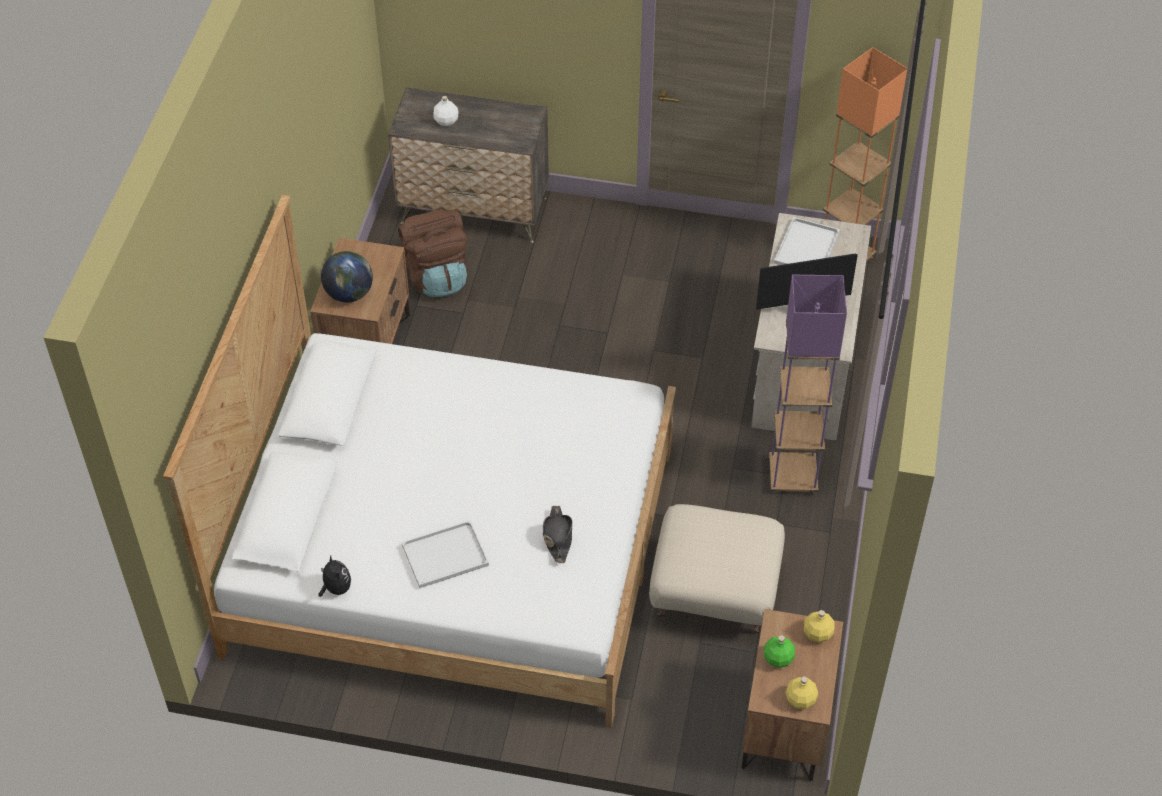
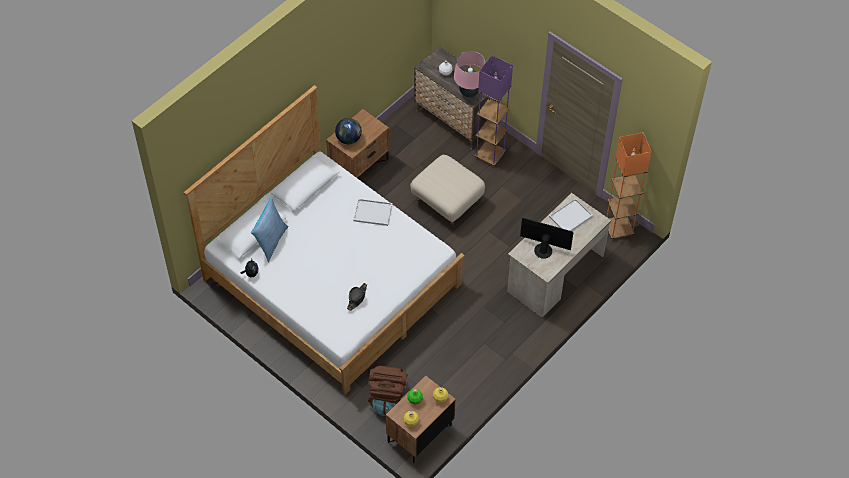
camera: 30 degrees right, 5 degrees up
brown backpack [398,209,468,297] -> brown backpack moved to [368,366,407,416]
white tray [402,520,489,588] -> white tray moved to [354,199,392,226]
beige ottoman [649,504,785,633] -> beige ottoman moved to [410,155,485,226]
purple floor lamp [769,275,847,494] -> purple floor lamp moved to [475,55,513,167]
none -> pillow [251,197,289,262]
none -> pink table lamp [454,51,485,97]

